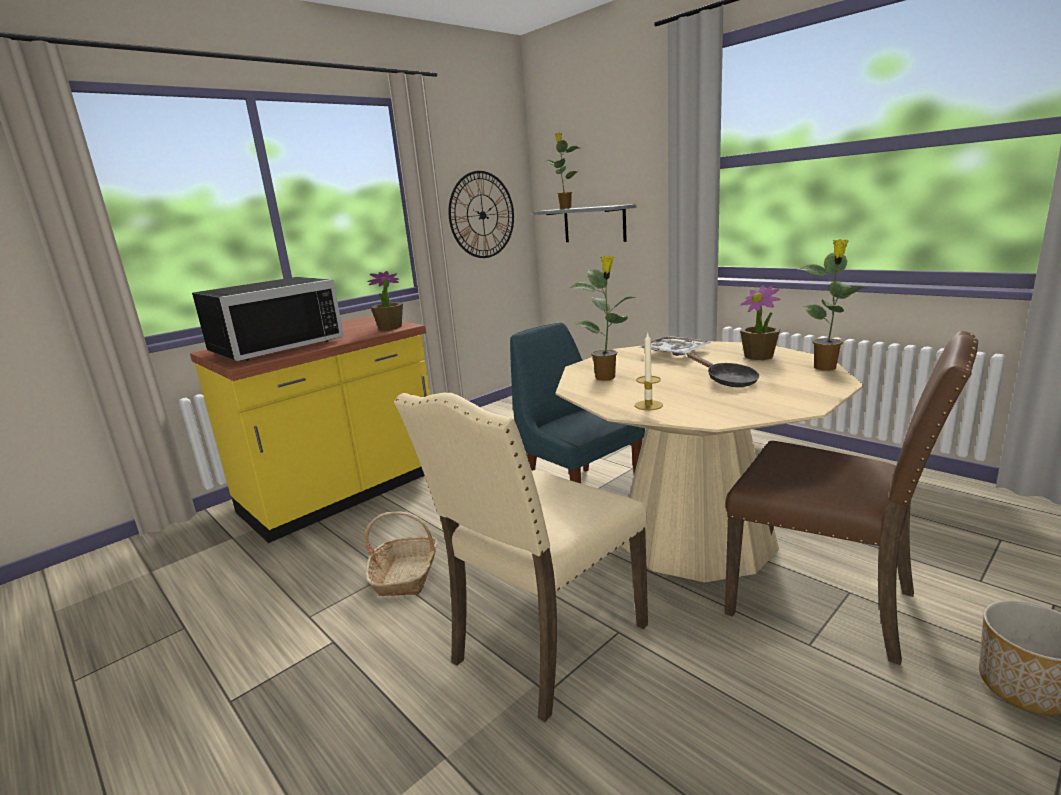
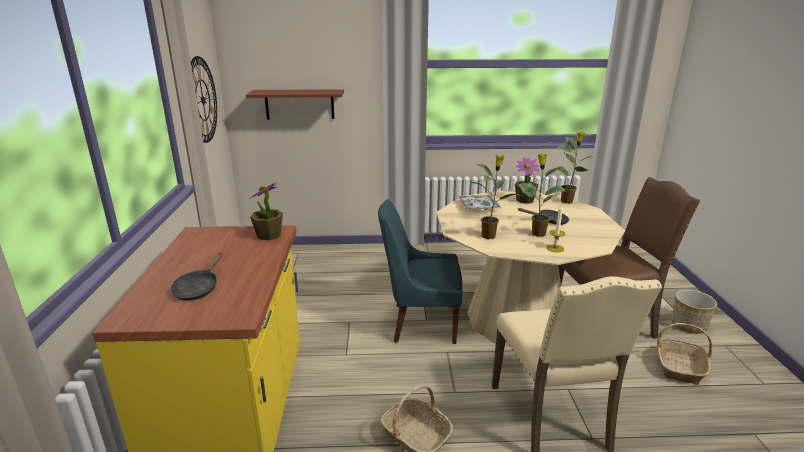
camera: 50 degrees left, 5 degrees up
black microwave [192,277,344,361] -> black frying pan [170,252,223,301]
grey shelf [533,204,636,242] -> brown shelf [246,89,344,120]
potted plant [544,133,580,209] -> potted plant moved to [519,153,566,237]
none -> basket [657,323,712,385]

